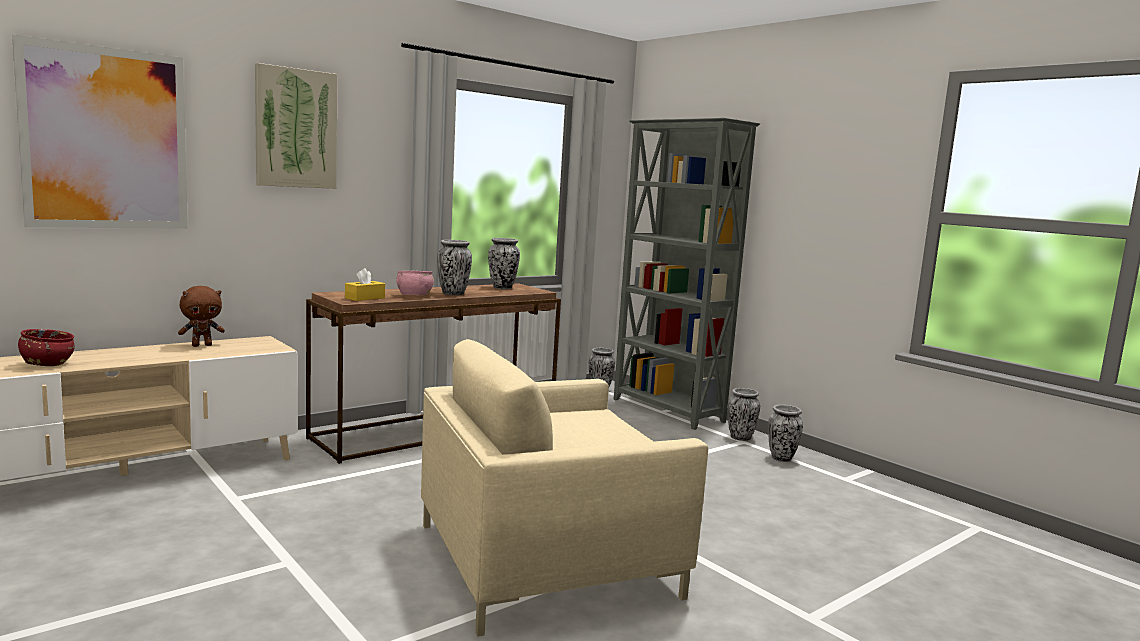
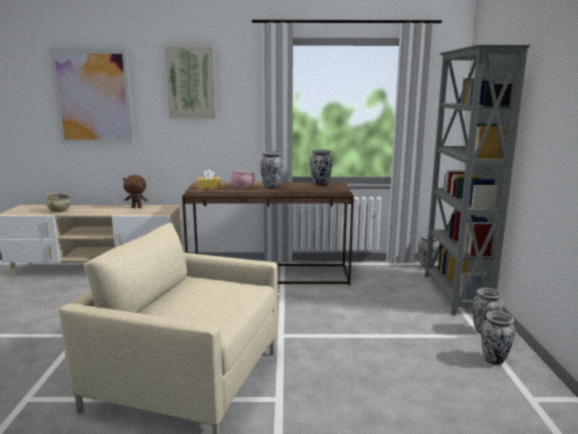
camera: 40 degrees right, 5 degrees up
red bowl [18,329,75,366] -> beige bowl [46,193,71,212]

